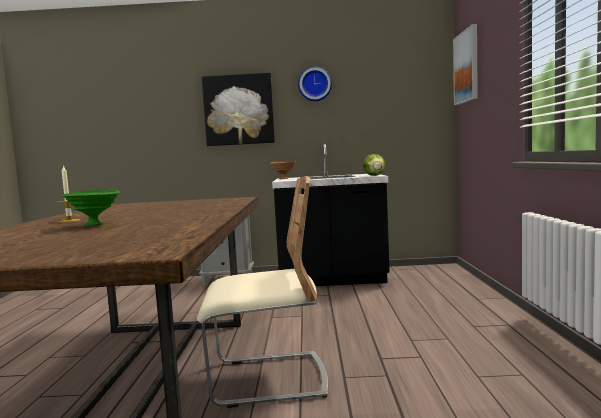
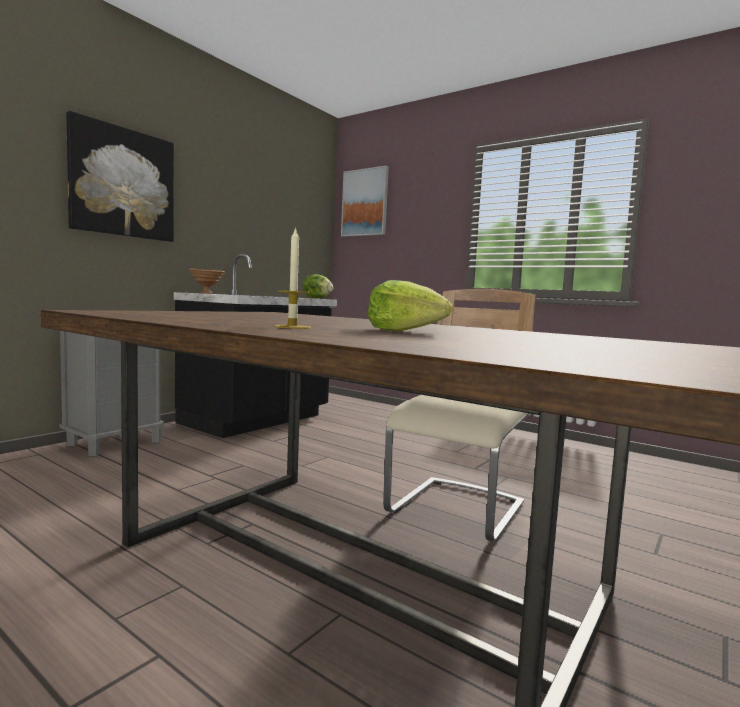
camera: 55 degrees left, 0 degrees up
green bowl [62,189,120,226] -> lettuce [368,280,452,331]
wall clock [298,67,332,101] -> none

